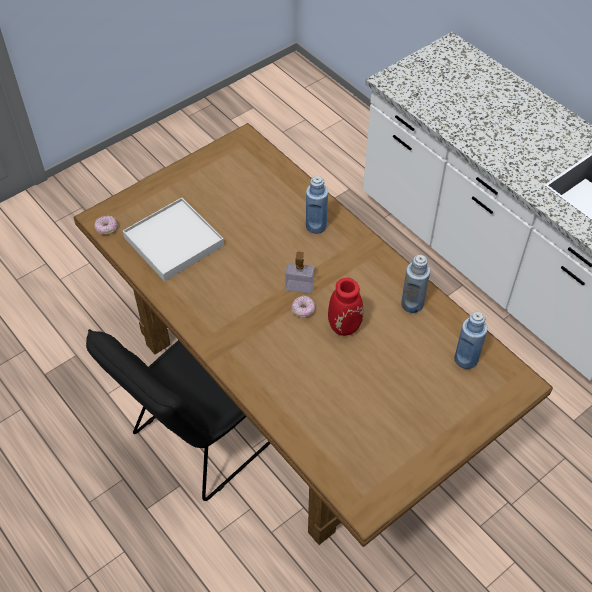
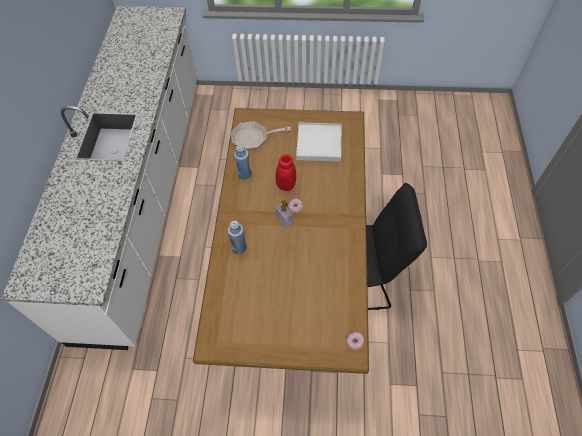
camera: 135 degrees left, 5 degrees up
white tray [123,198,224,281] -> white tray moved to [296,122,342,162]
blue bottle [455,311,488,369] -> frying pan [231,122,291,150]

